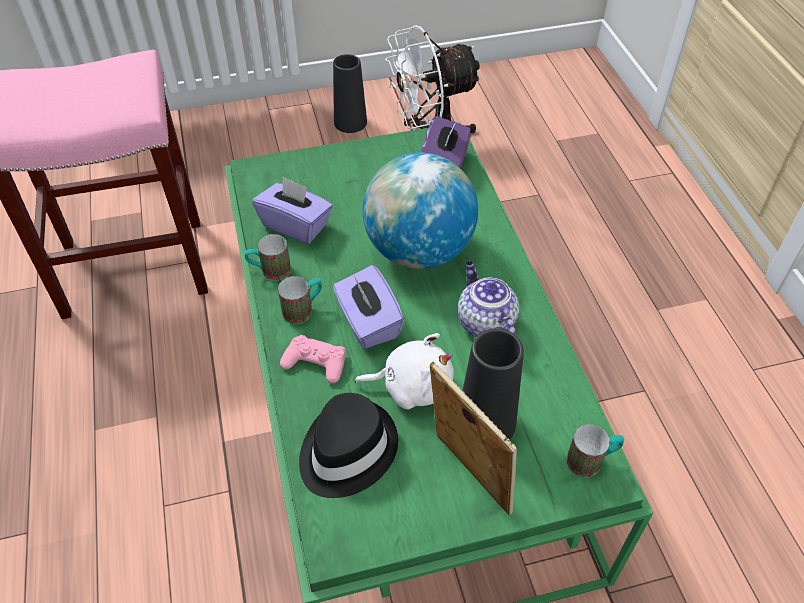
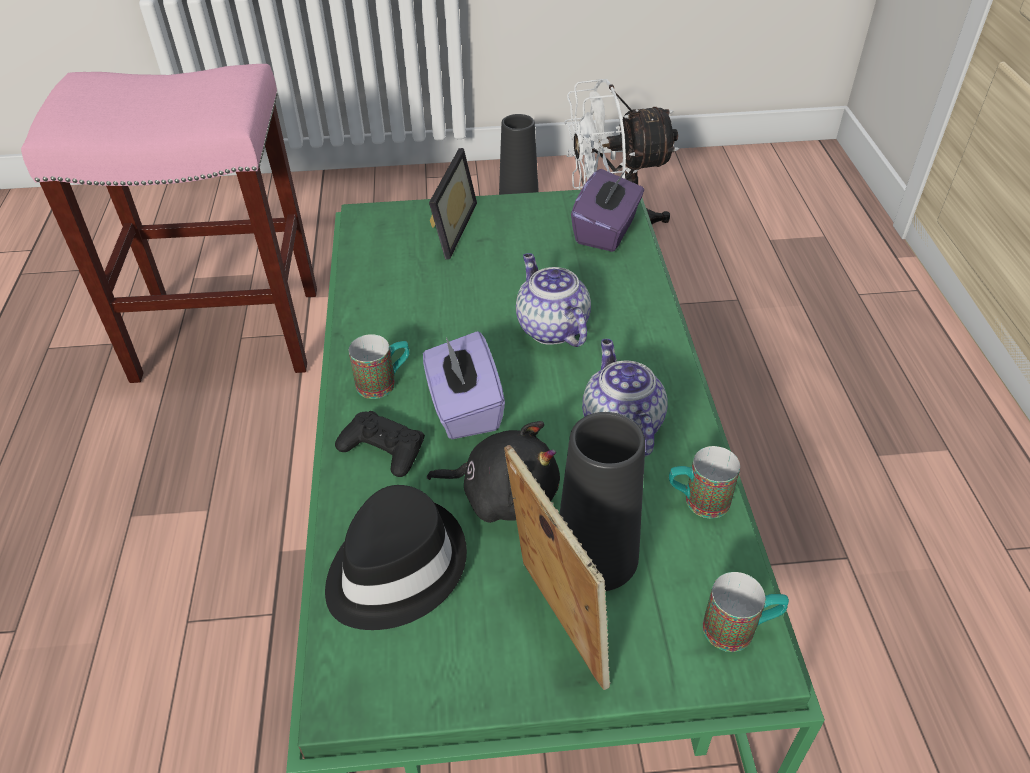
camera: 10 degrees right, 5 degrees down
mug [244,234,291,281] -> mug moved to [669,446,740,518]
purple tissue box [252,177,333,244] -> none
pink game controller [280,335,346,383] -> black game controller [335,411,425,477]
white plush toy [355,333,454,409] -> black plush toy [427,421,560,523]
globe [363,152,478,269] -> teapot [516,253,591,347]
none -> picture frame [429,148,477,260]

